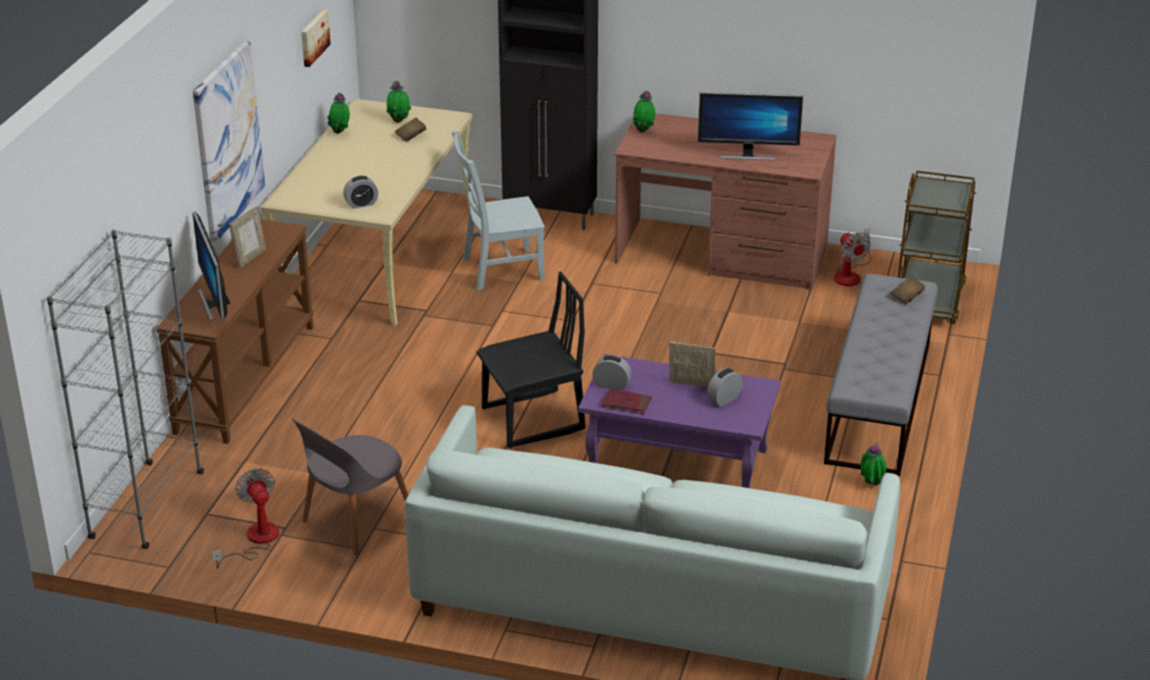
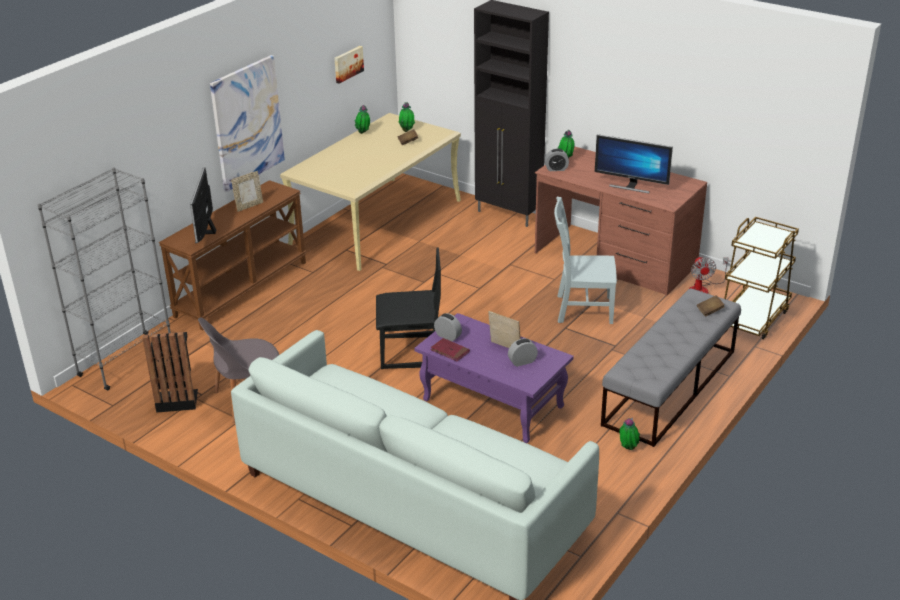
camera: 20 degrees right, 0 degrees up
fan [212,468,279,569] -> black trash can [142,332,198,413]
alarm clock [343,176,378,209] -> alarm clock moved to [545,149,569,171]
grey chair [452,131,545,290] -> grey chair moved to [554,197,617,324]

